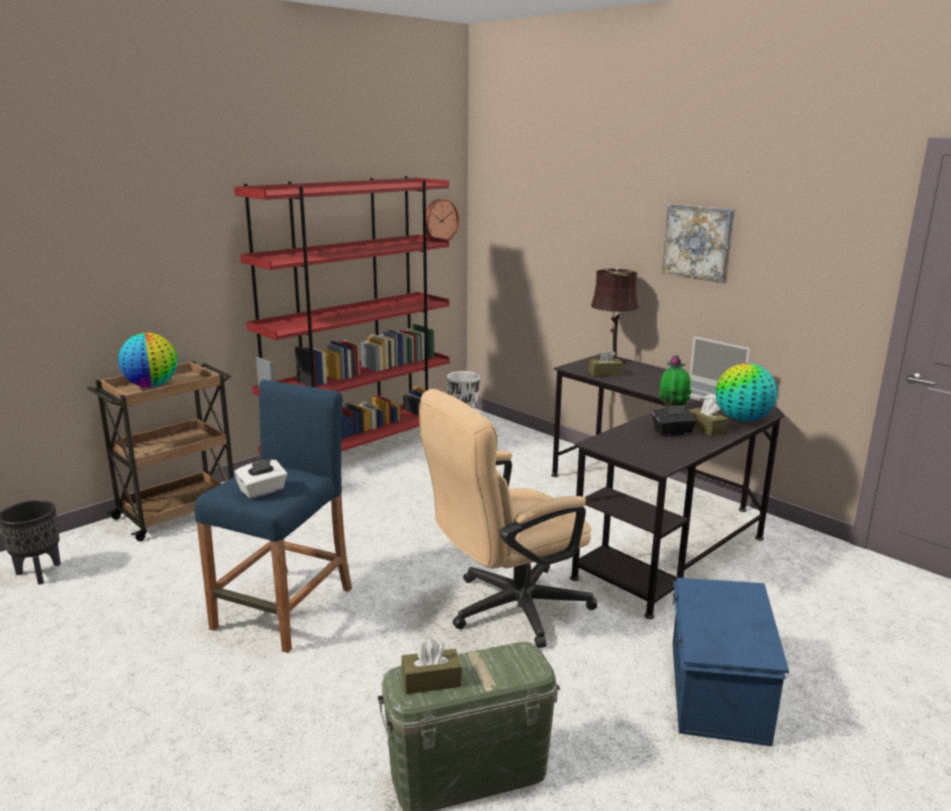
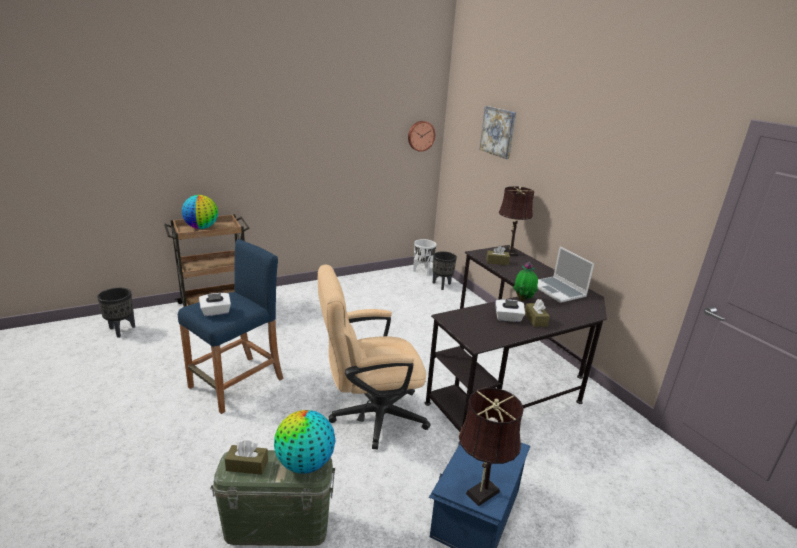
camera: 15 degrees right, 5 degrees up
red bookcase [234,176,449,454] -> none
black tissue box [652,405,697,436] -> white tissue box [495,299,525,322]
picture [662,204,735,283] -> picture moved to [479,106,516,159]
globe [716,363,777,422] -> globe moved to [274,410,336,474]
none -> black planter [433,251,457,290]
none -> brown table lamp [459,388,524,506]

